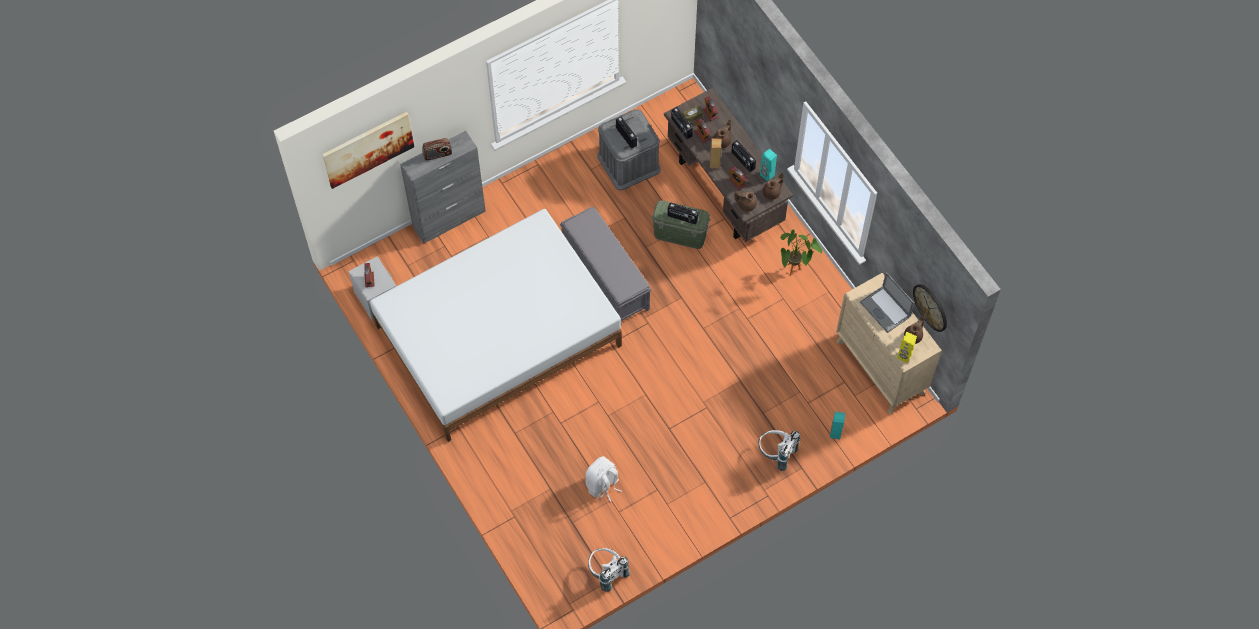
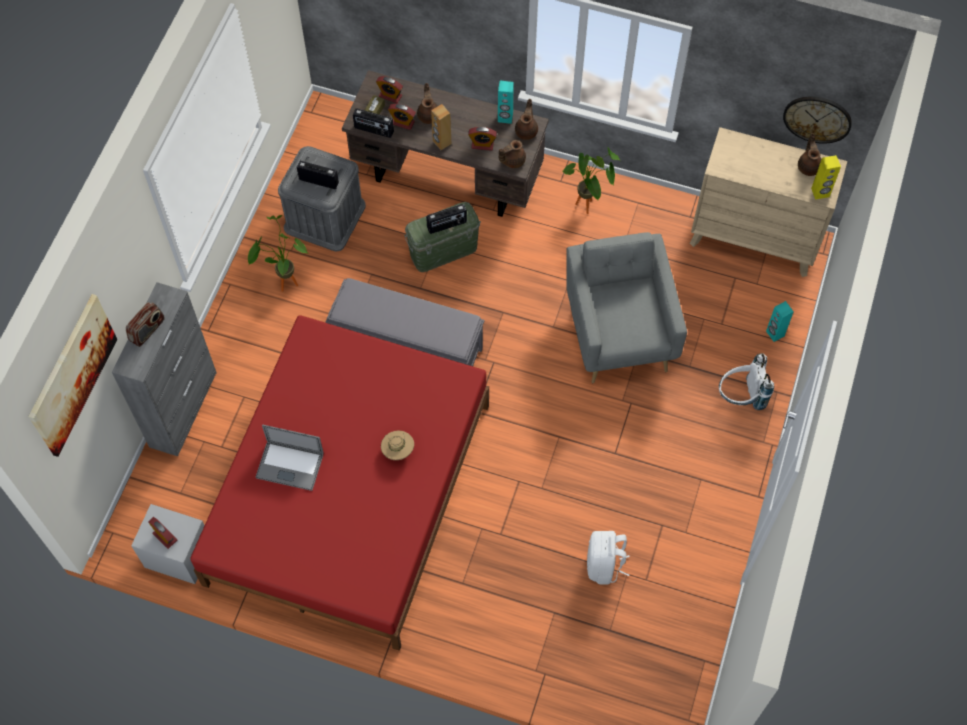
camera: 40 degrees left, 0 degrees up
white bed [370,209,622,442] -> red bed [190,315,489,651]
white backpack [588,548,630,592] -> none
radio [731,140,756,172] -> none
laptop [860,272,915,333] -> laptop moved to [256,425,324,491]
none -> potted plant [248,215,308,292]
none -> beige hat [381,431,414,460]
none -> grey armchair [566,232,687,383]

